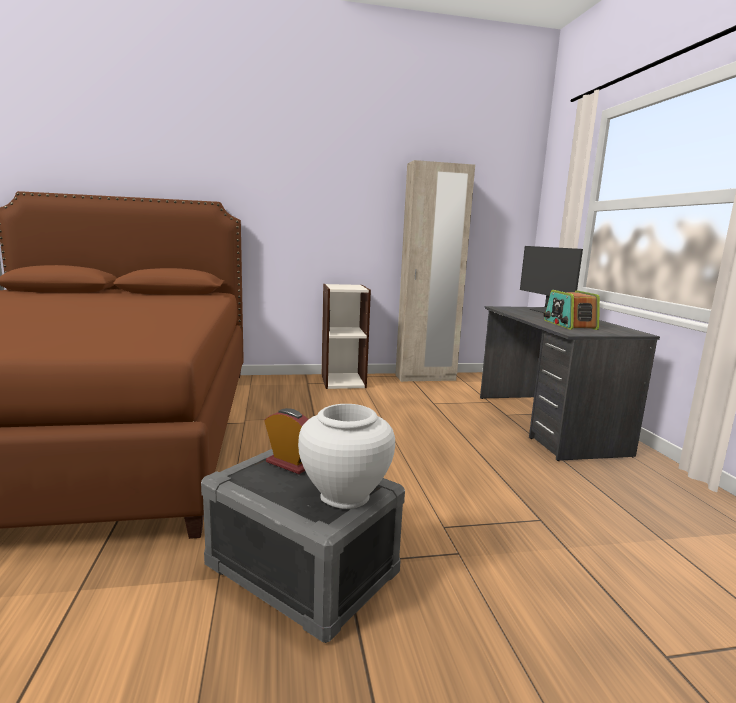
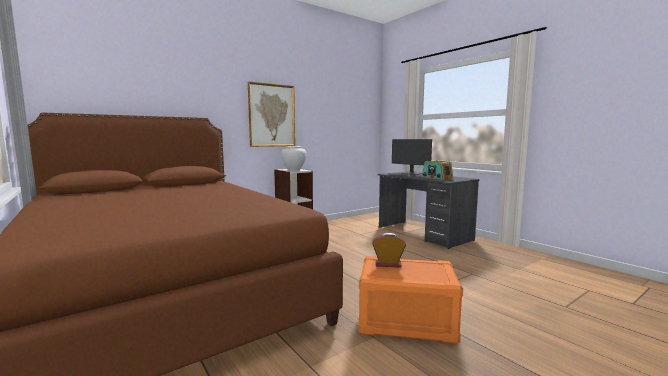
camera: 25 degrees left, 5 degrees down
grey storage box [201,449,405,643] -> orange storage box [358,256,463,344]
white vase [298,404,395,509] -> white vase moved to [281,146,306,171]
beige wardrobe [395,160,475,382] -> none
none -> picture [248,82,295,147]

